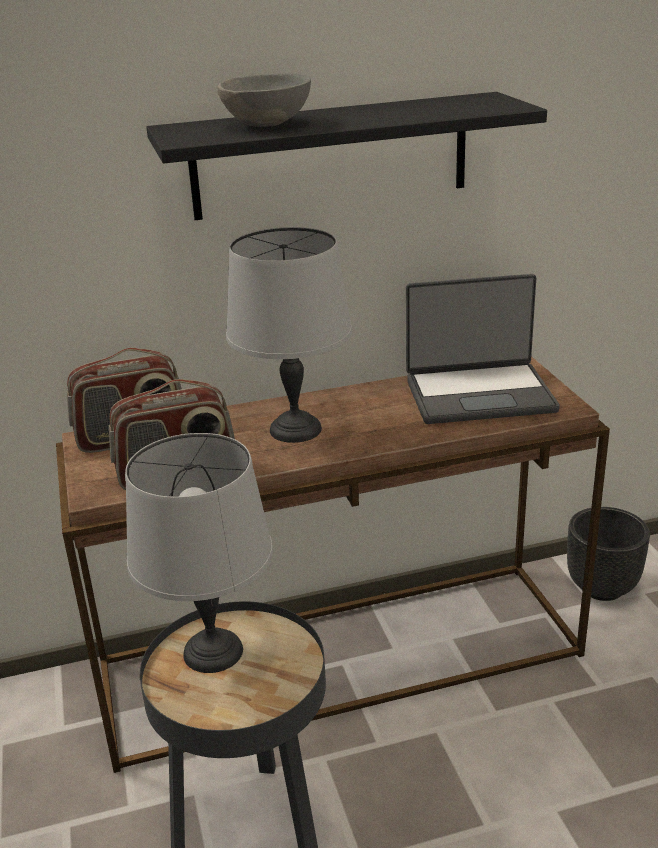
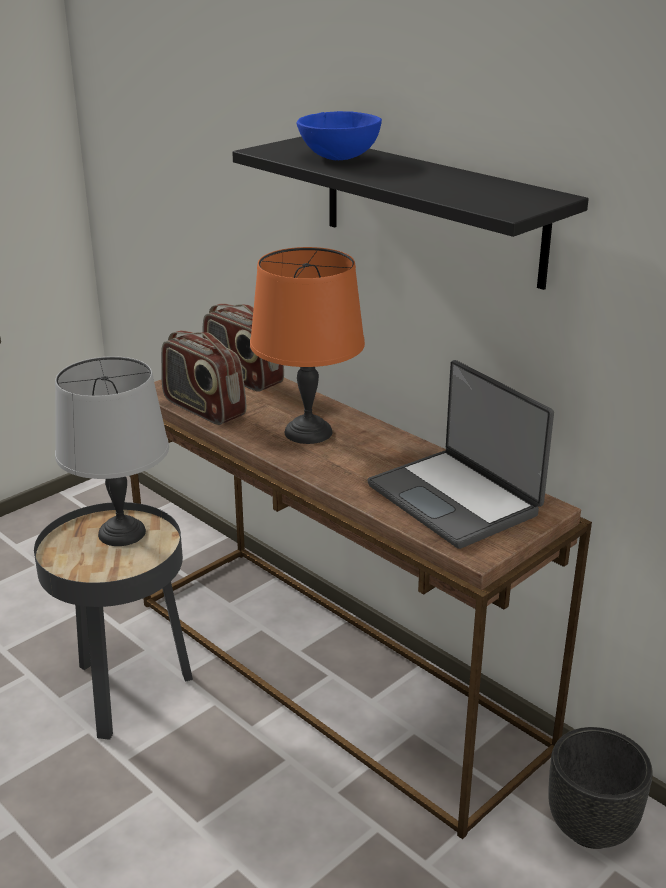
camera: 60 degrees right, 0 degrees up
grey bowl [217,73,311,127] -> blue bowl [297,111,382,160]
grey table lamp [226,227,352,443] -> orange table lamp [250,247,365,444]

